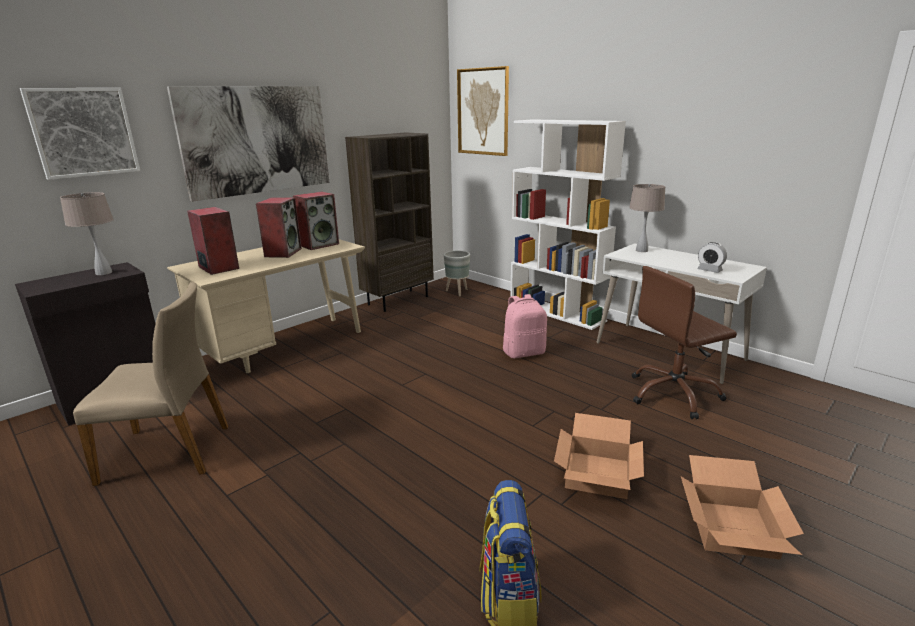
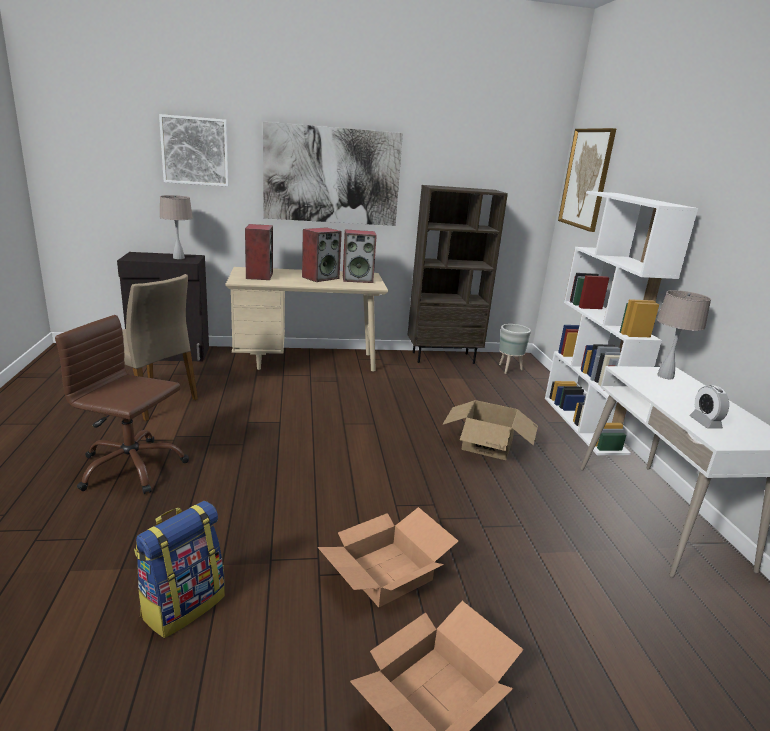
camera: 35 degrees right, 0 degrees up
pink backpack [503,294,547,358] -> cardboard box [442,400,538,460]
brown office chair [632,266,737,419] -> brown office chair moved to [55,315,189,494]

